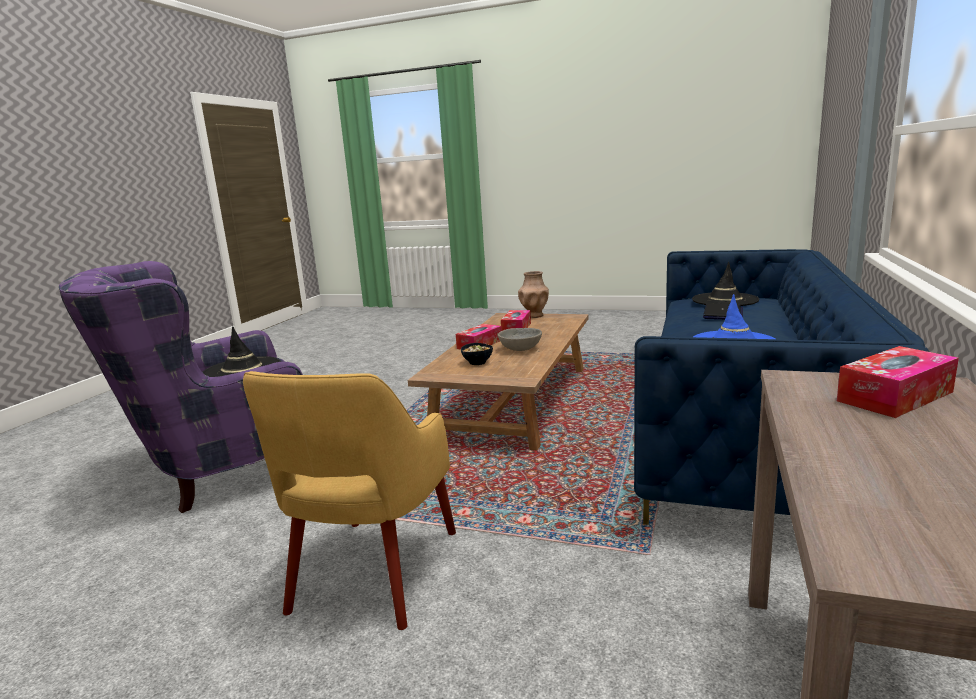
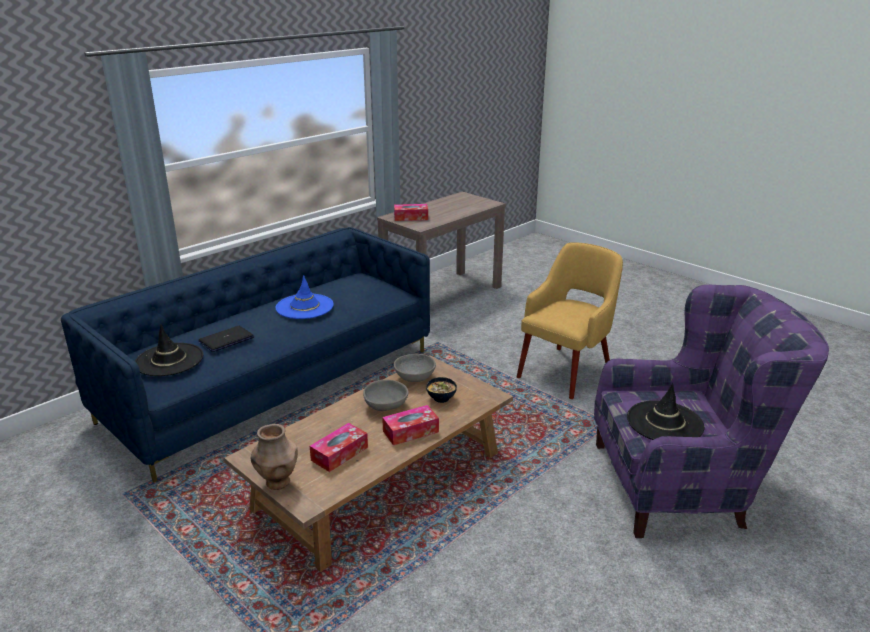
camera: 155 degrees left, 10 degrees up
none -> grey bowl [394,354,436,382]

